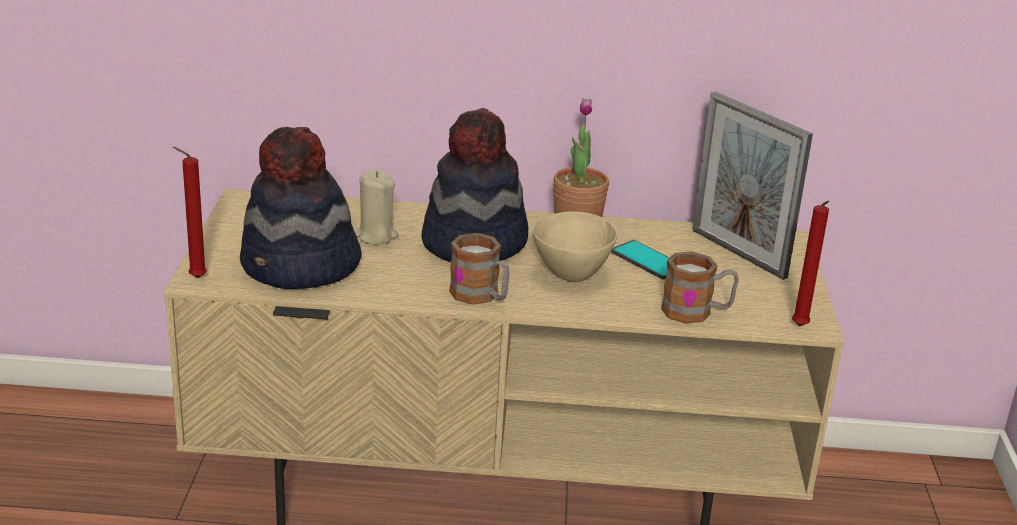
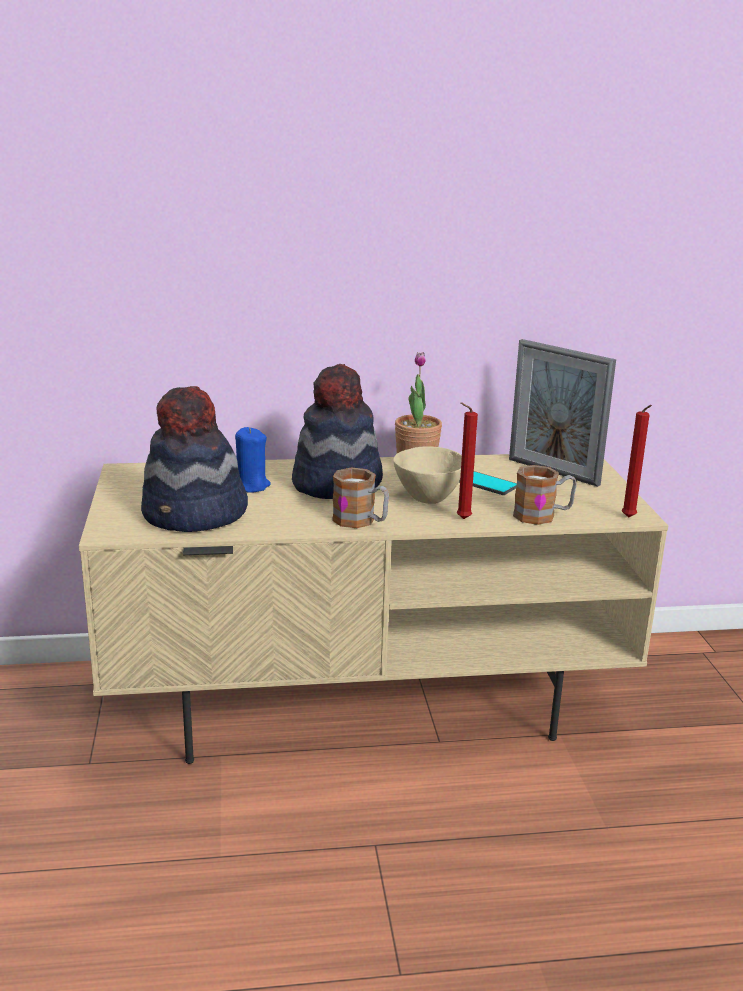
camera: 10 degrees left, 5 degrees down
red candle [173,147,207,278] -> red candle moved to [457,402,478,519]
beige candle [354,169,398,245] -> blue candle [235,427,271,493]

